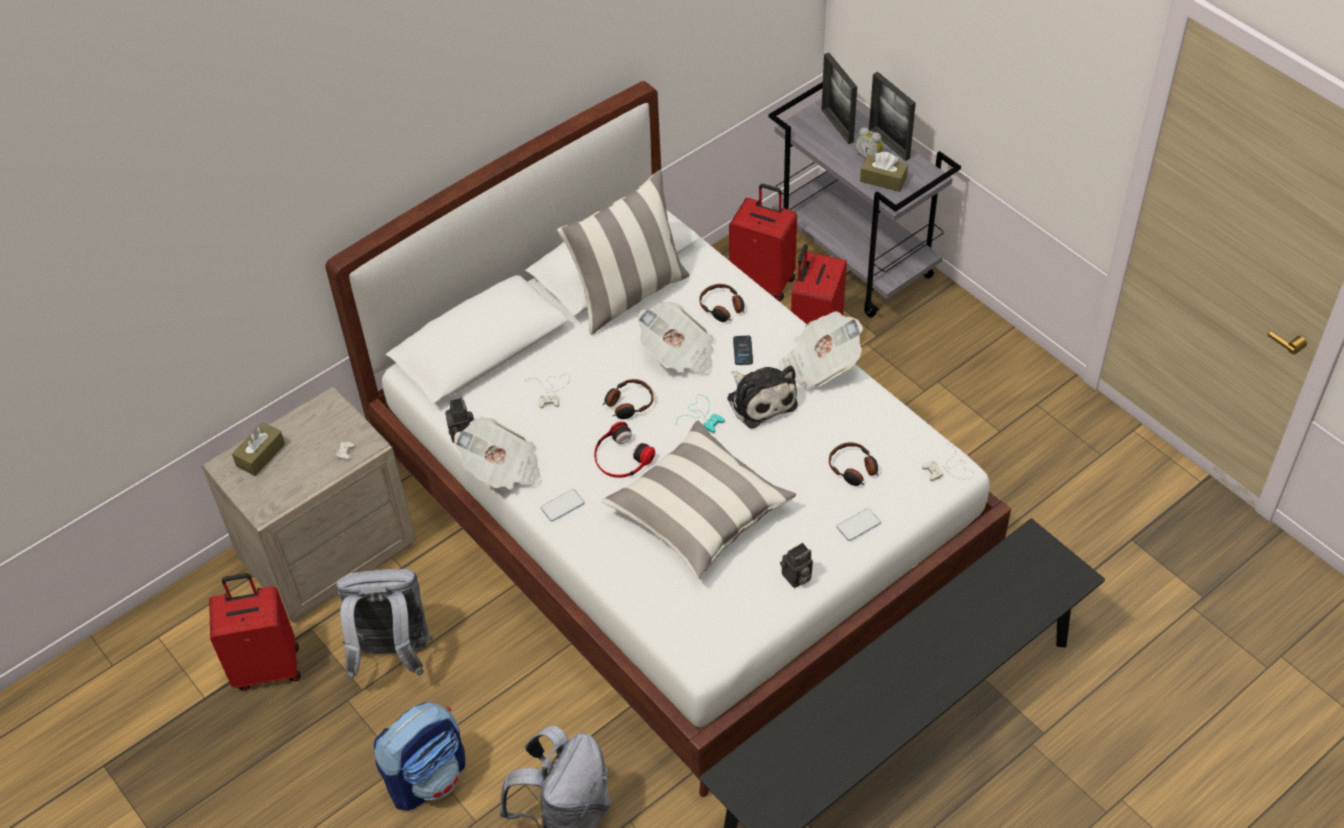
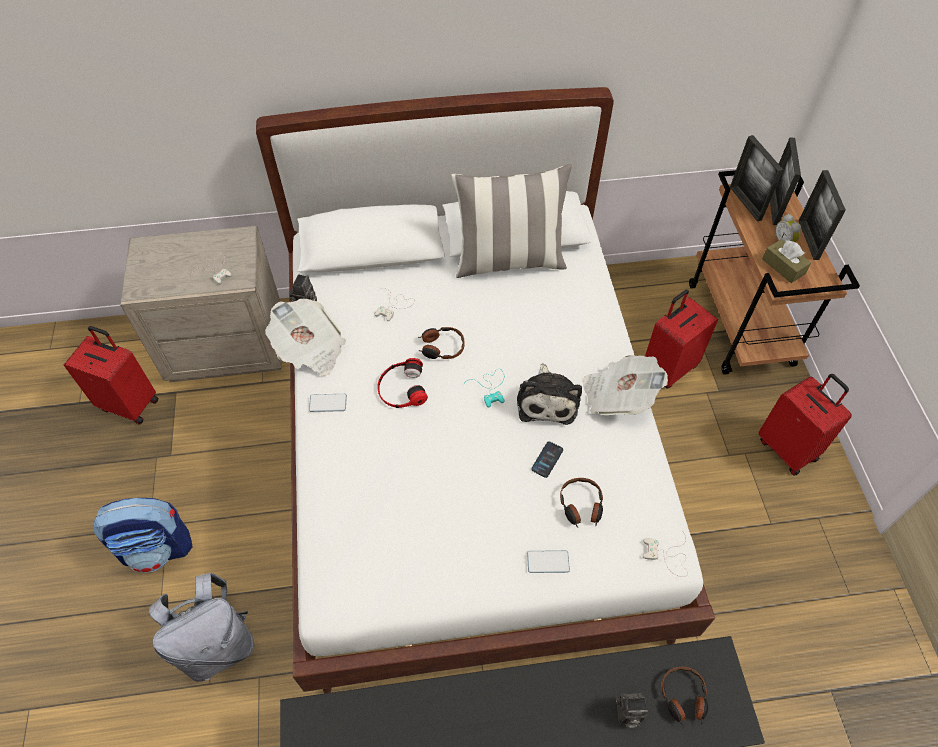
camera: 30 degrees right, 5 degrees up
brown tissue box [232,422,285,476] -> none
grey backpack [336,569,433,680] -> none
pillow [602,421,796,579] -> none
newspaper [638,302,714,375] -> none
headphones [699,284,744,322] -> headphones moved to [661,667,708,726]
red suitcase [729,184,797,301] -> red suitcase moved to [759,374,852,475]
phone [733,336,753,365] -> phone moved to [531,441,563,478]
grey cart [769,82,961,318] -> brown cart [689,170,860,375]
camera [780,543,813,588] -> camera moved to [616,693,648,728]
none -> picture frame [730,135,783,222]

